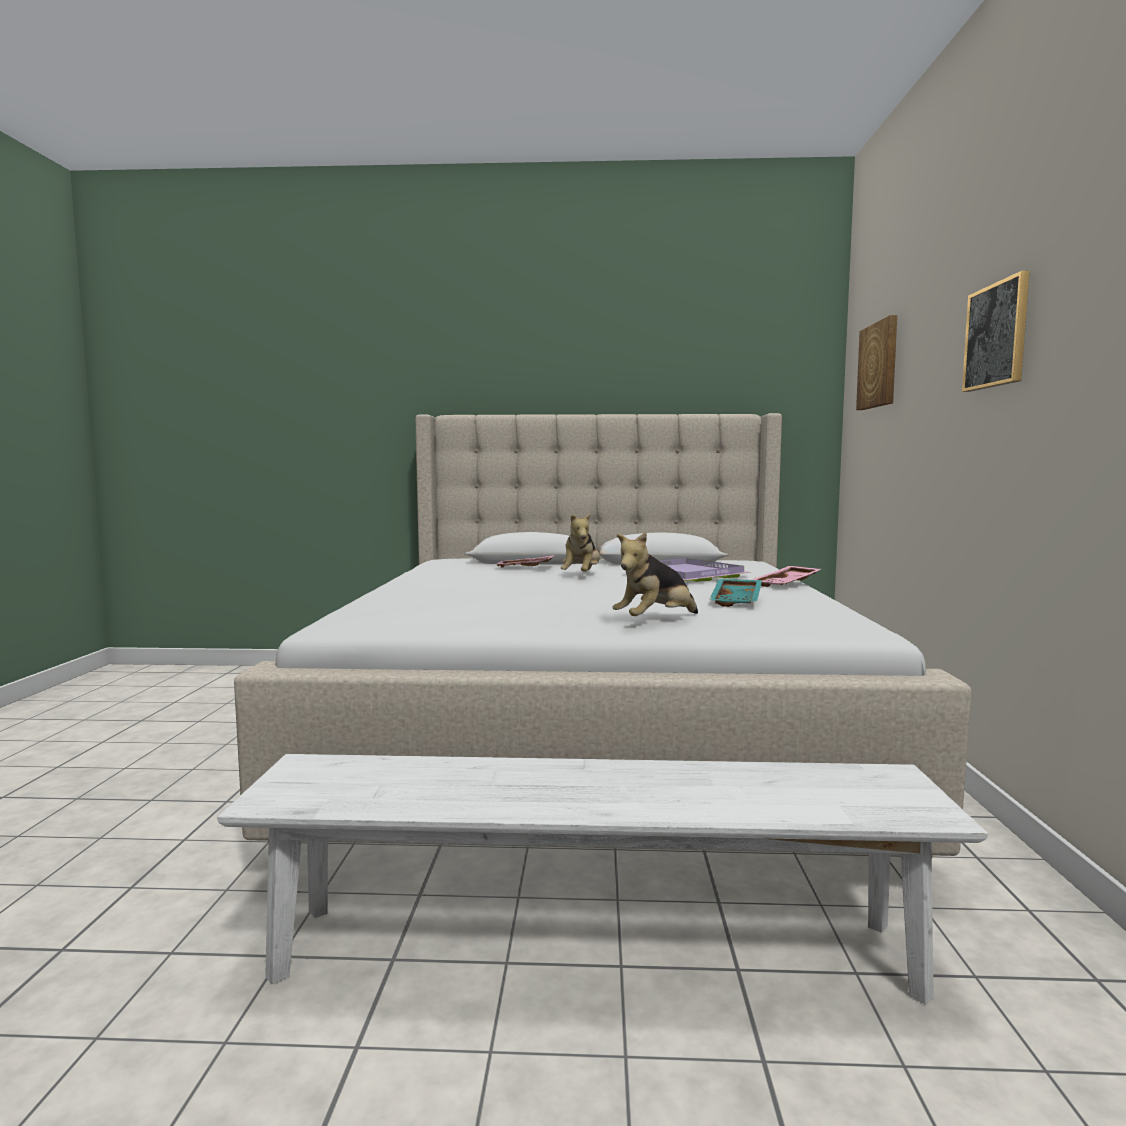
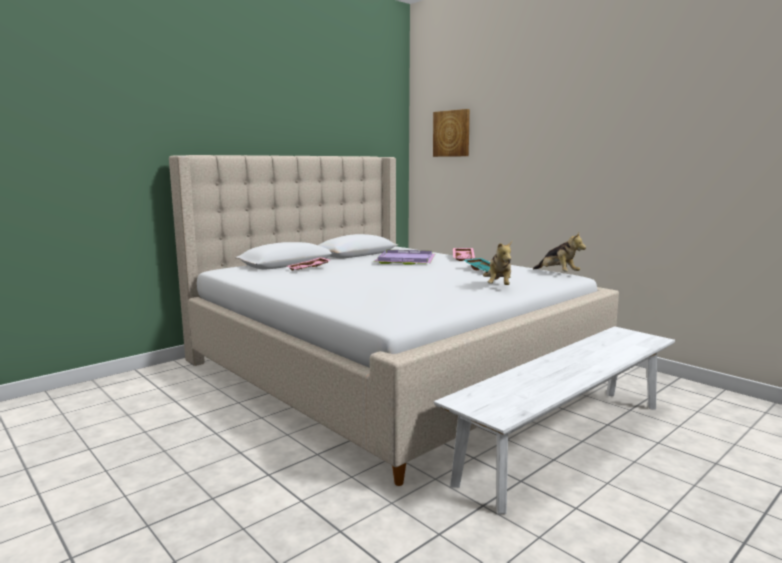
camera: 45 degrees left, 5 degrees up
plush toy [561,512,600,572] -> plush toy moved to [533,232,586,271]
picture [962,271,1029,392] -> none

